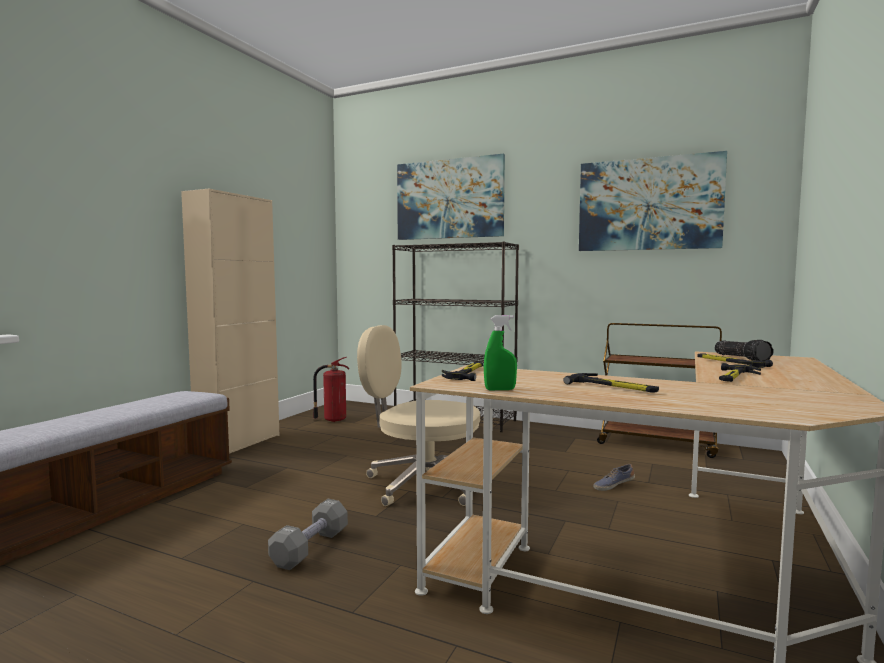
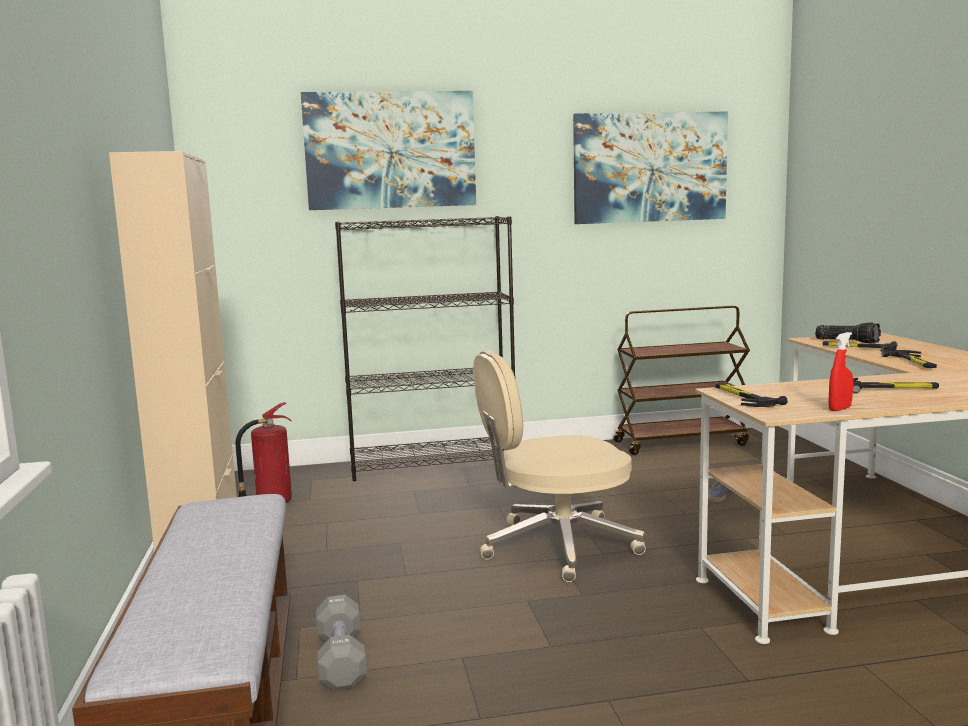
camera: 35 degrees left, 5 degrees up
grey dumbbell [268,499,348,570] -> grey dumbbell moved to [316,595,367,691]
green spray bottle [484,315,517,390] -> red spray bottle [828,332,853,411]

